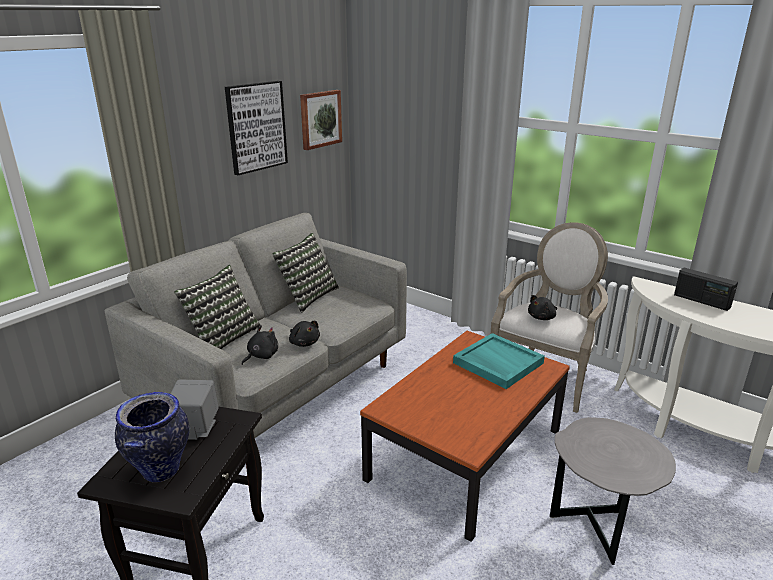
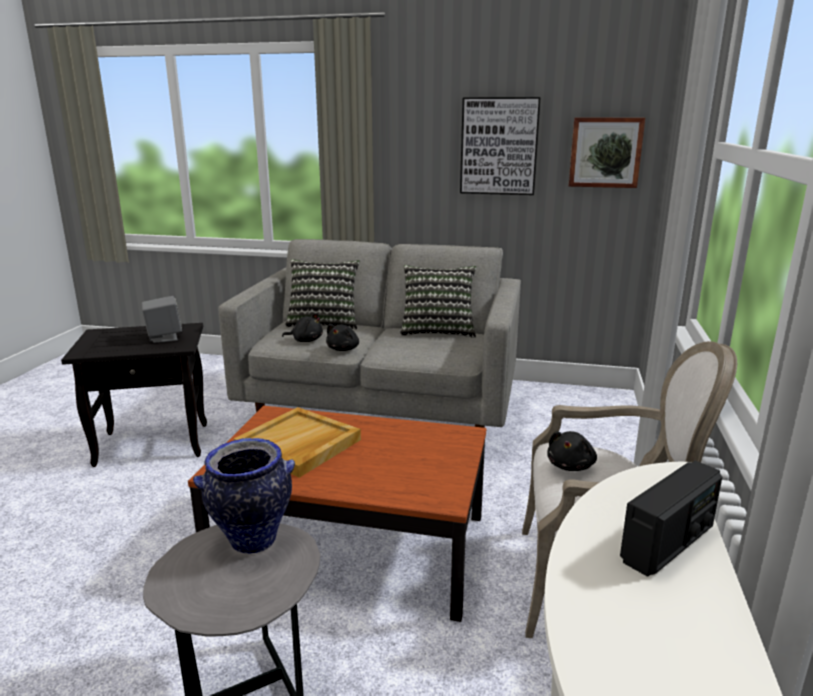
camera: 65 degrees right, 5 degrees down
vase [115,392,189,482] -> vase moved to [193,438,295,554]
turquoise tray [453,333,545,389] -> none
black plush toy [528,295,557,320] -> black plush toy turned 90 degrees counterclockwise [547,431,597,471]
radio [674,268,738,311] -> radio turned 150 degrees counterclockwise [620,461,722,577]
none -> beige tray [234,407,361,478]

